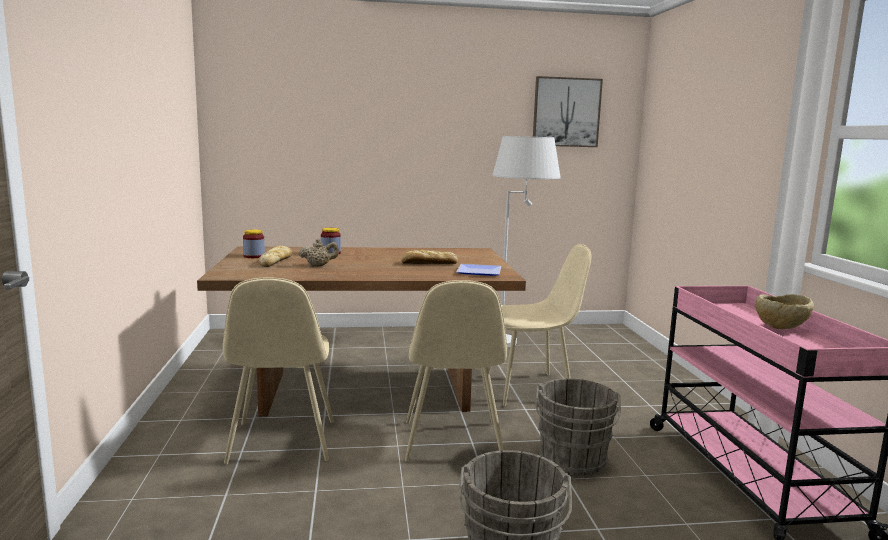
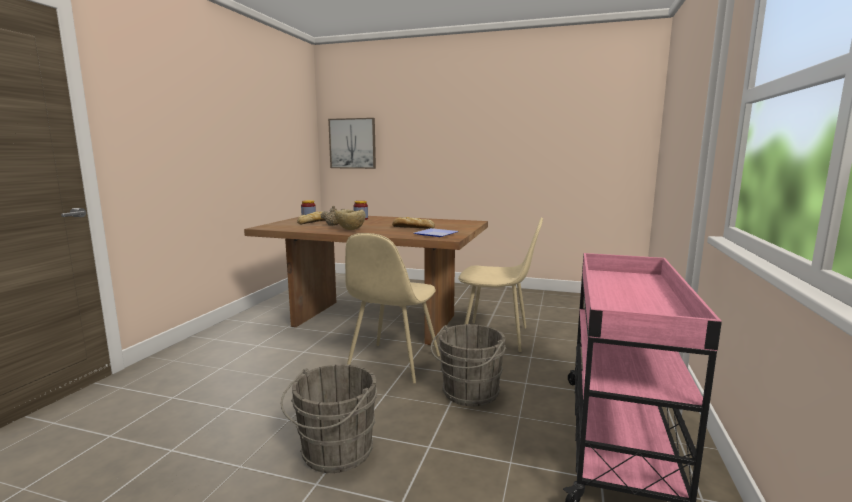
camera: 25 degrees right, 0 degrees up
beige chair [223,278,334,464] -> none
white floor lamp [493,136,561,347] -> none
picture [533,76,603,147] -> picture moved to [328,118,376,169]
beige bowl [755,294,814,329] -> beige bowl moved to [334,209,366,230]

